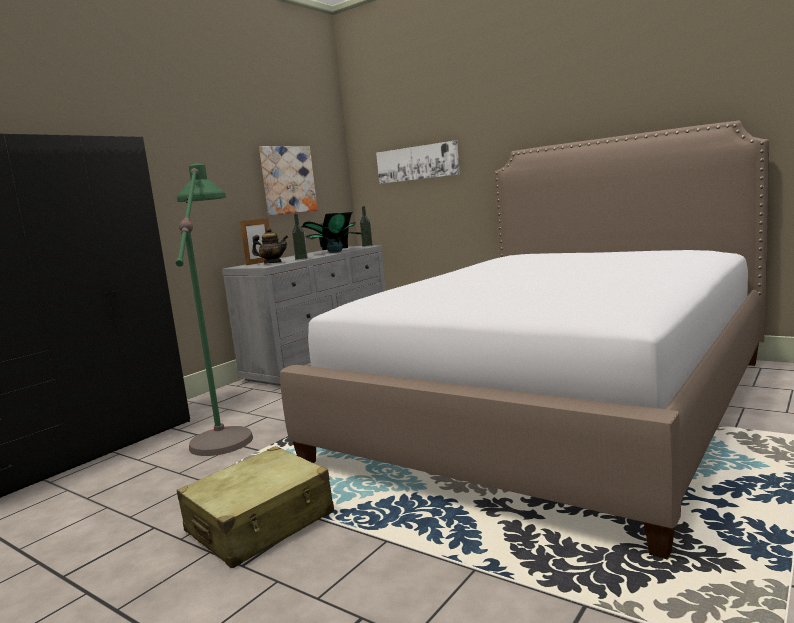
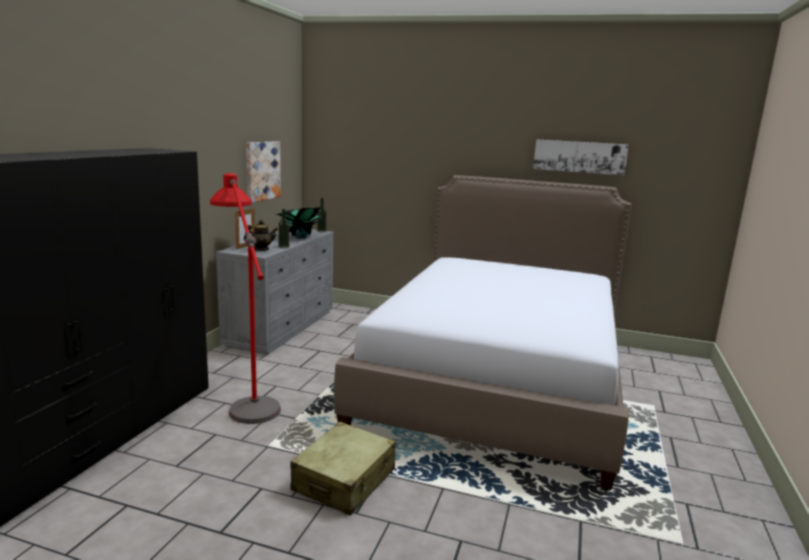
camera: 20 degrees left, 5 degrees up
green floor lamp [176,163,253,456] -> red floor lamp [210,173,281,424]
picture [376,140,460,184] -> picture moved to [533,139,629,175]

